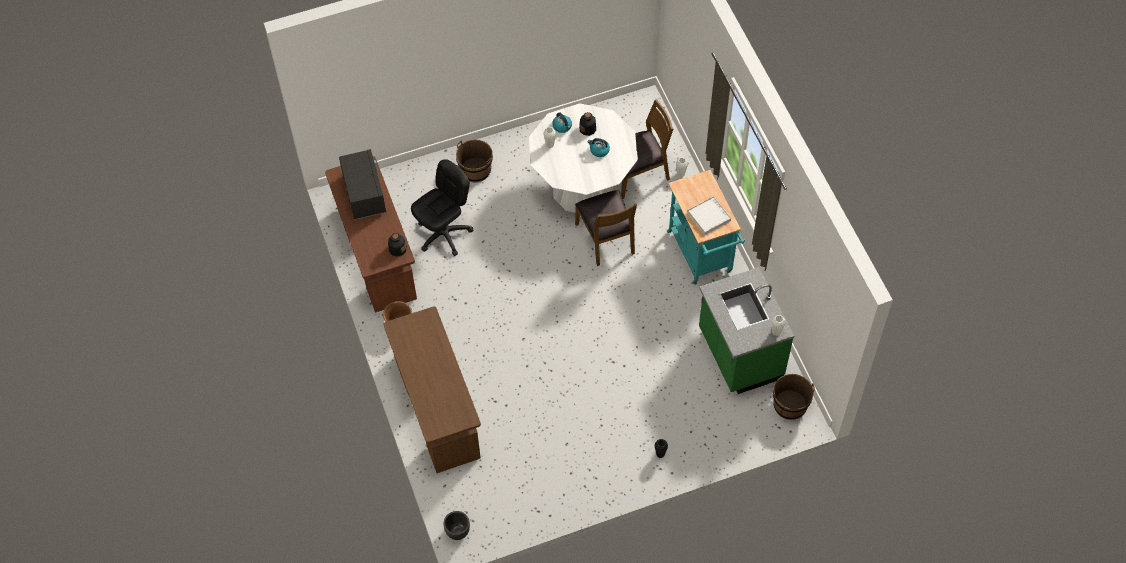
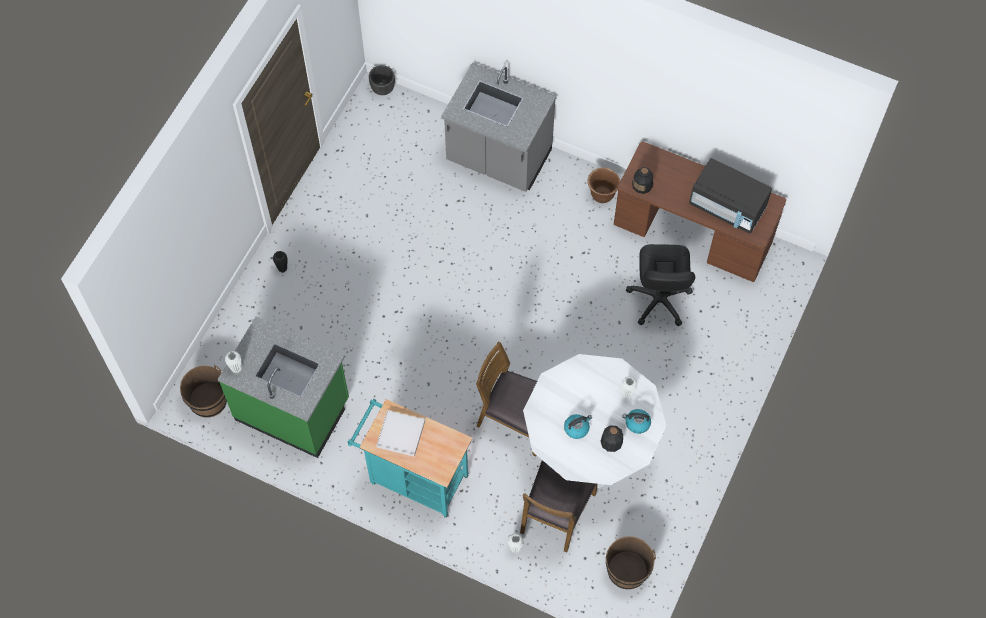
camera: 135 degrees right, 5 degrees up
brown desk [384,306,481,473] -> grey counter [441,62,557,192]
brown bucket [456,140,493,182] -> brown bucket moved to [606,536,656,589]

